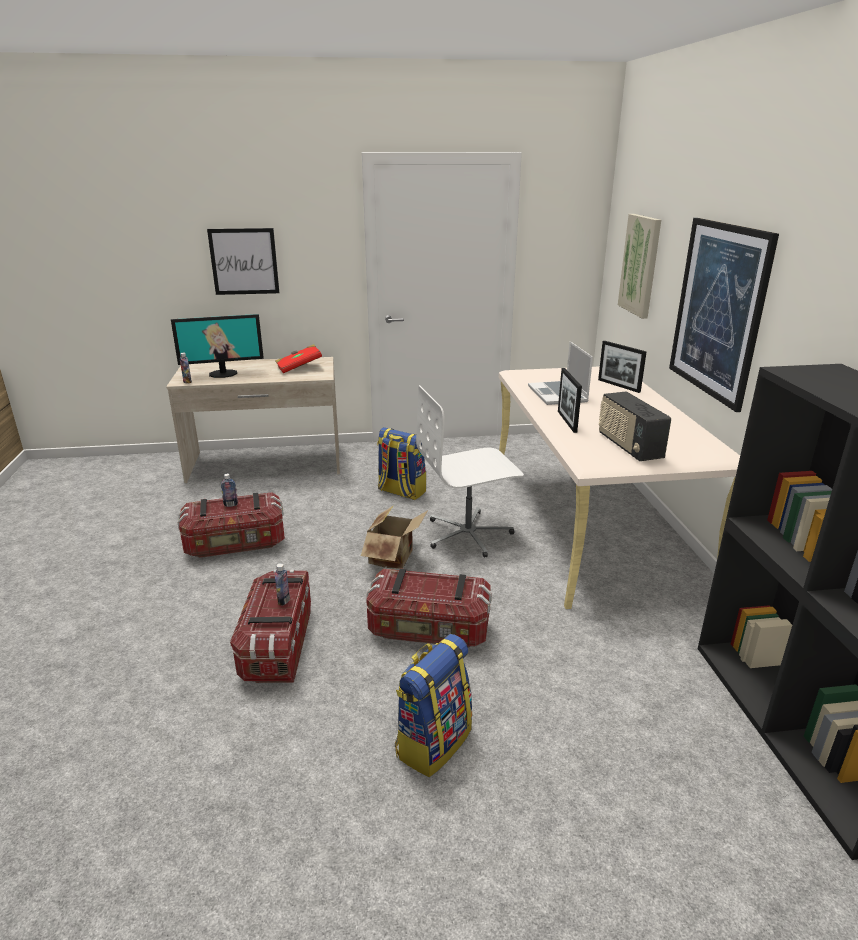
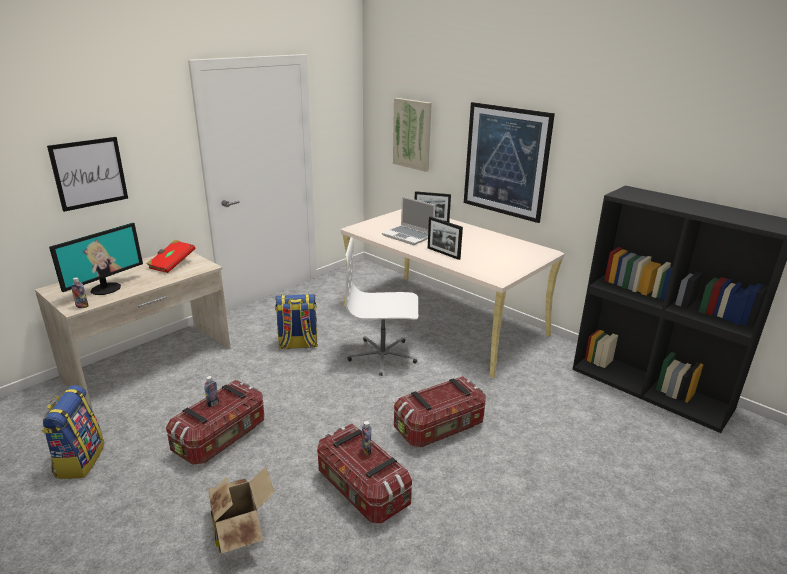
camera: 40 degrees left, 0 degrees up
cardboard box [361,505,428,569] -> cardboard box moved to [208,467,275,554]
backpack [395,634,473,777] -> backpack moved to [42,385,104,479]
white office chair [416,385,524,558] -> white office chair turned 60 degrees clockwise [345,237,418,376]
radio [598,391,671,461] -> none

